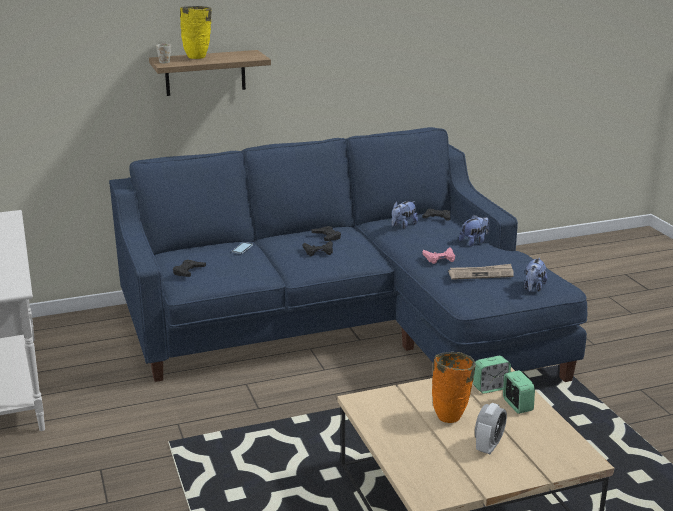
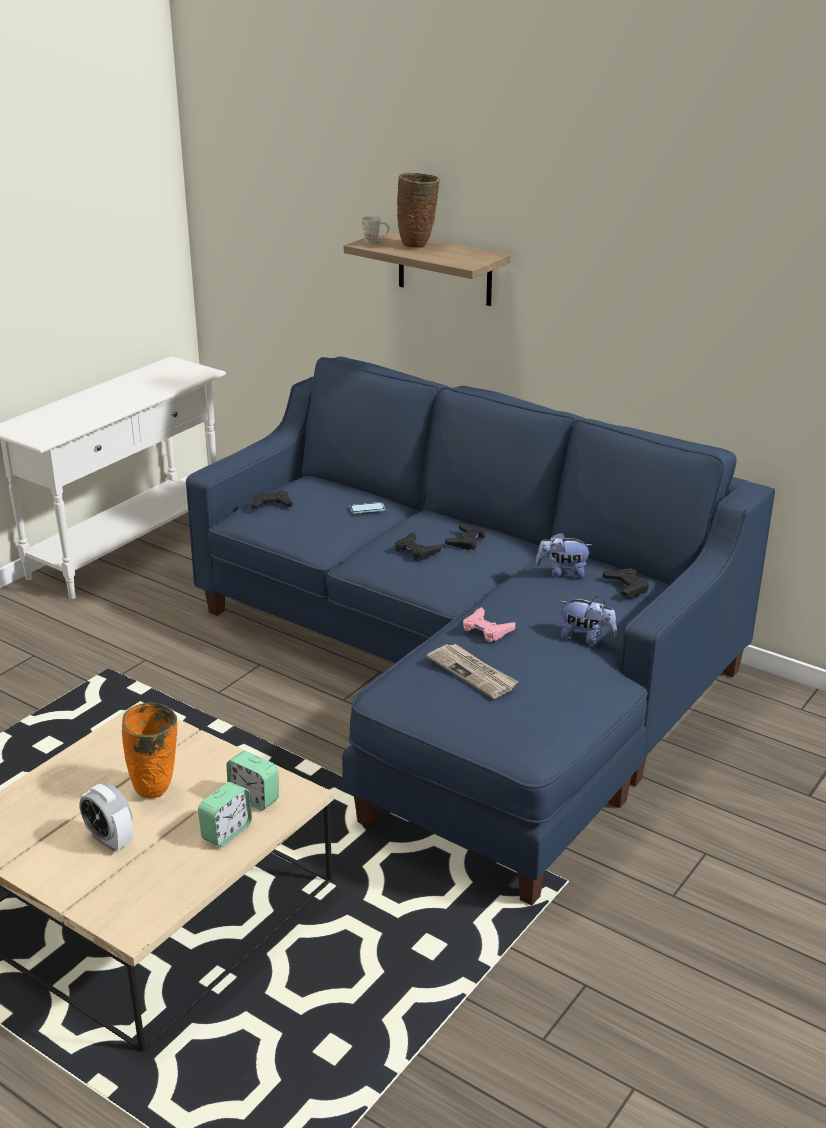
camera: 55 degrees right, 5 degrees up
yellow vase [180,6,212,59] -> brown vase [397,173,440,248]
alarm clock [475,403,507,454] -> alarm clock turned 45 degrees clockwise [79,784,133,852]
plush toy [524,258,547,292] -> none

